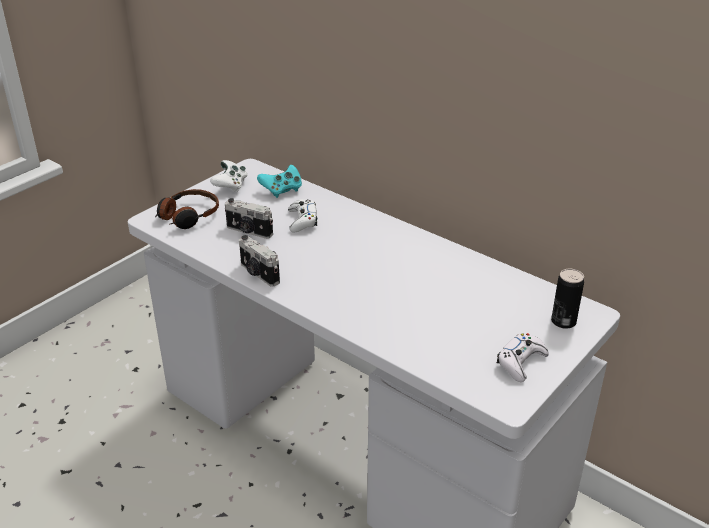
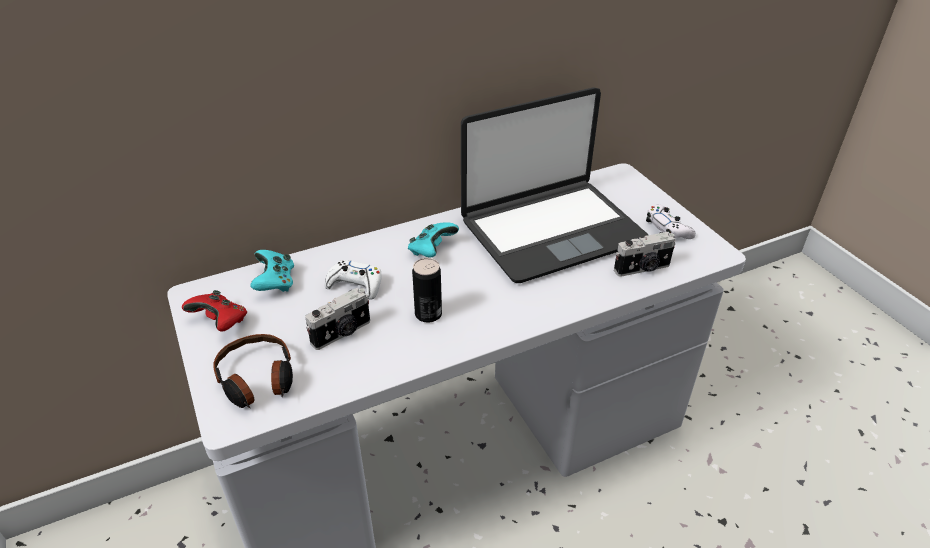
camera: 65 degrees left, 5 degrees up
white game controller [210,160,248,192] -> red game controller [182,290,247,332]
camera [239,235,280,287] -> camera moved to [614,232,675,277]
can [551,269,584,329] -> can moved to [412,258,442,323]
none -> turquoise game controller [408,222,459,258]
none -> laptop [461,88,648,283]

